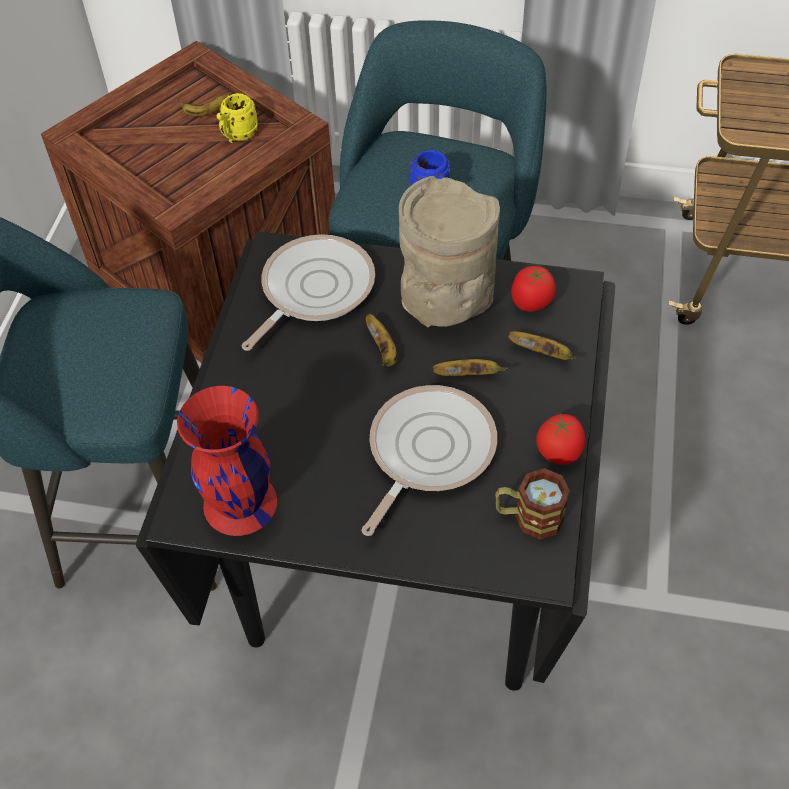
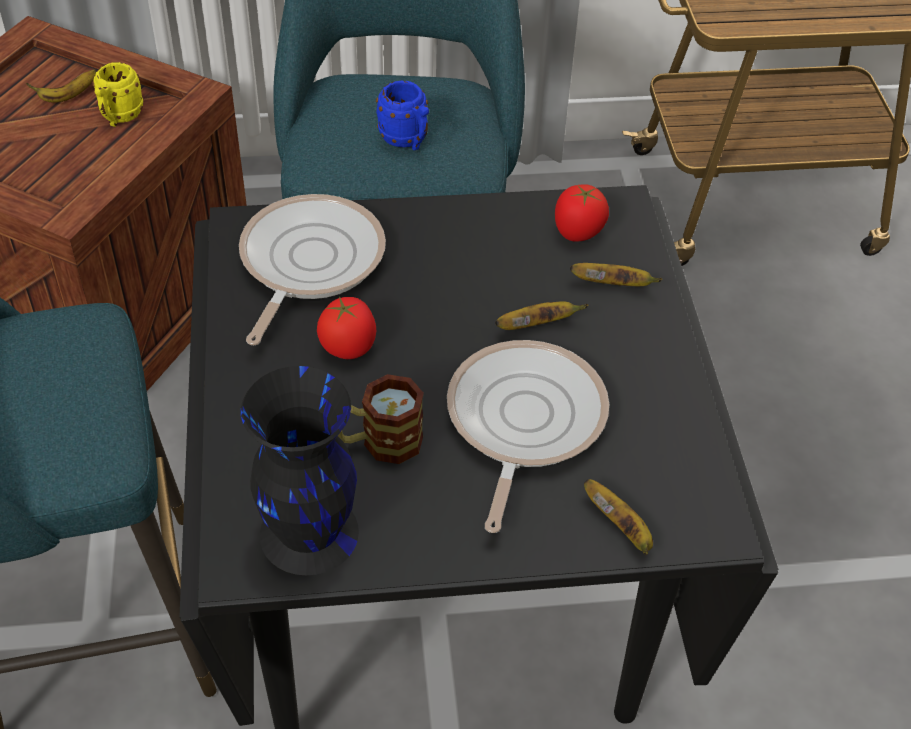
camera: 20 degrees left, 5 degrees down
red vase [177,386,277,536] -> black vase [241,366,359,575]
banana [366,314,397,367] -> banana moved to [584,479,653,555]
beige vase [399,176,500,327] -> none
mug [495,468,570,539] -> mug moved to [338,374,424,464]
tomato [536,413,586,465] -> tomato moved to [317,296,376,359]

